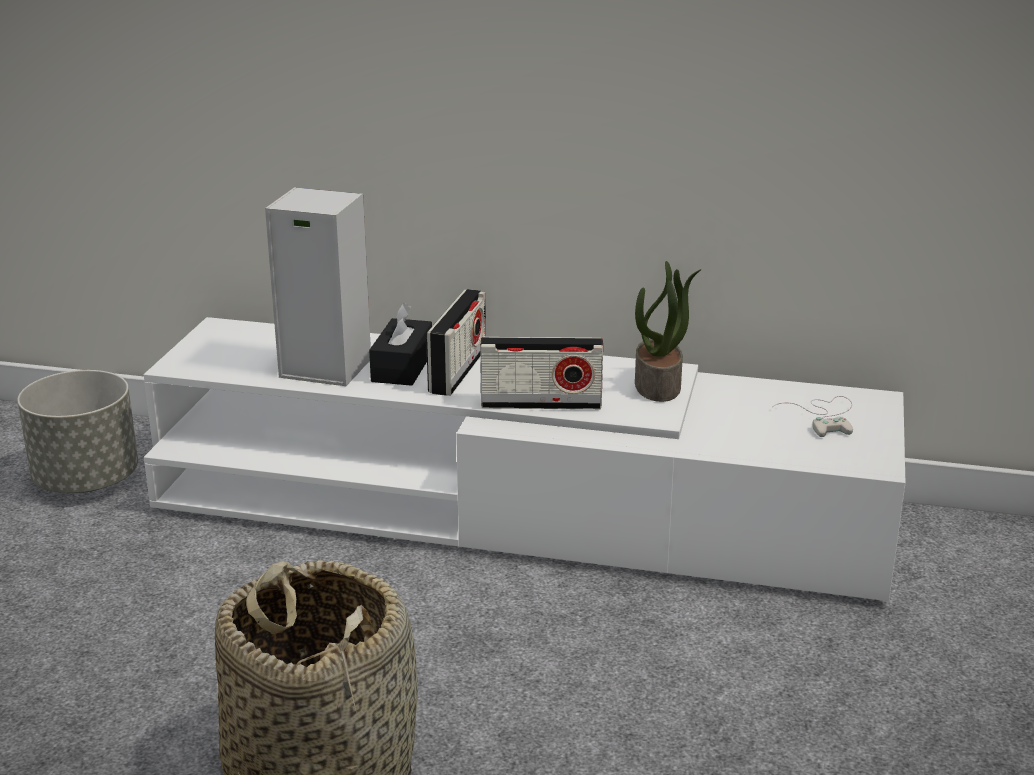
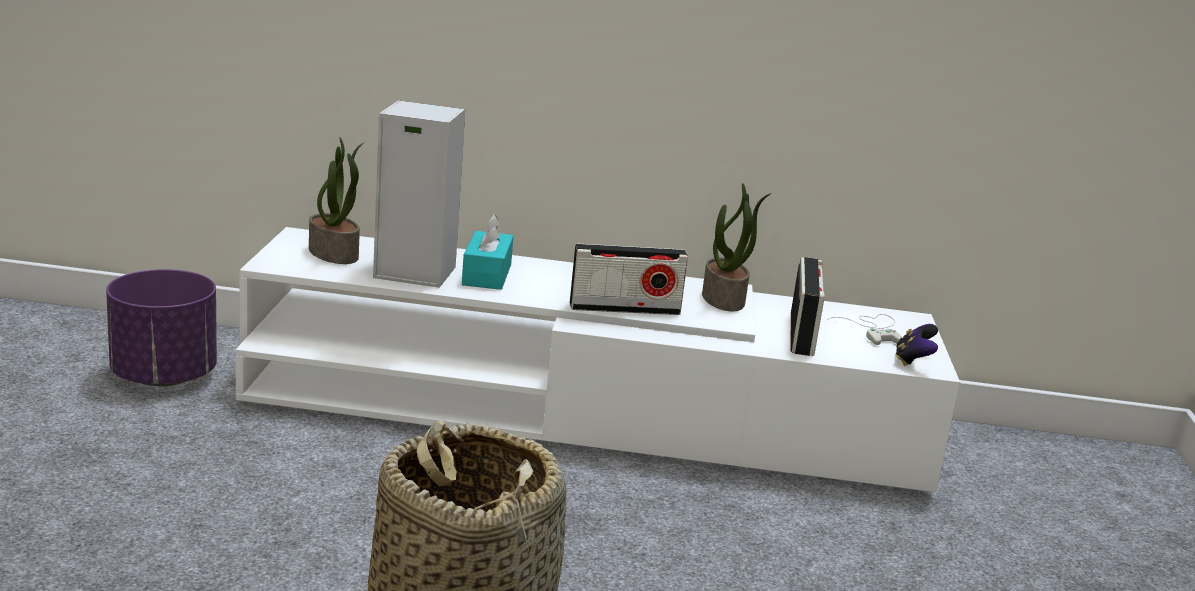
camera: 10 degrees left, 5 degrees down
grey planter [17,370,138,493] -> purple planter [106,269,217,386]
black tissue box [369,303,432,386] -> turquoise tissue box [462,214,513,290]
radio [426,289,486,396] -> radio moved to [790,257,825,356]
none -> potted plant [309,137,364,264]
none -> game controller [895,324,938,366]

